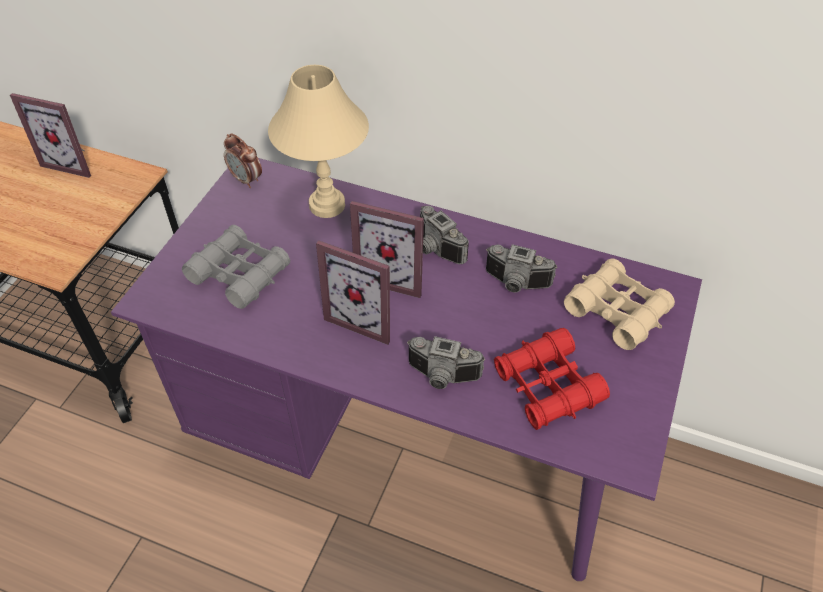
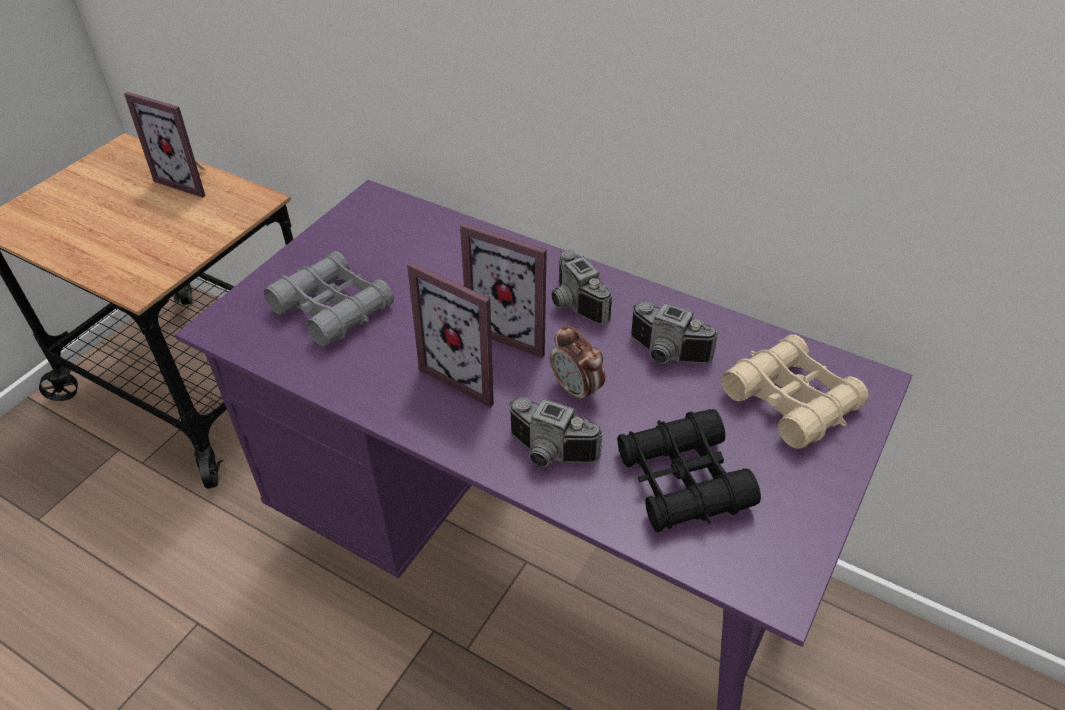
camera: 10 degrees right, 5 degrees down
alarm clock [224,133,262,188] -> alarm clock moved to [550,325,605,404]
beige table lamp [268,65,369,218] -> none
red binoculars [494,328,610,430] -> black binoculars [617,409,761,532]

